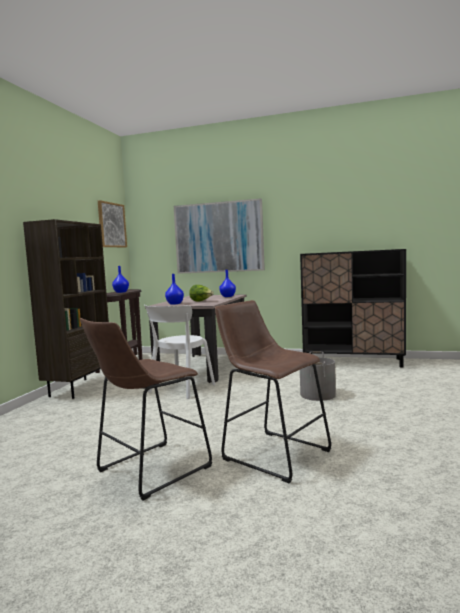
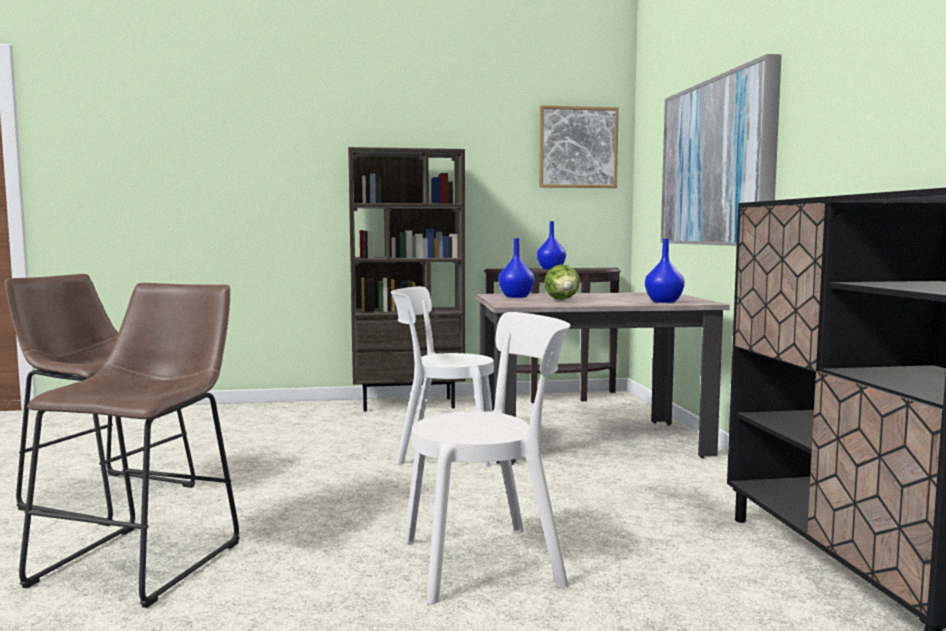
camera: 65 degrees right, 0 degrees up
grey bucket [300,351,336,401] -> white chair [404,312,571,604]

